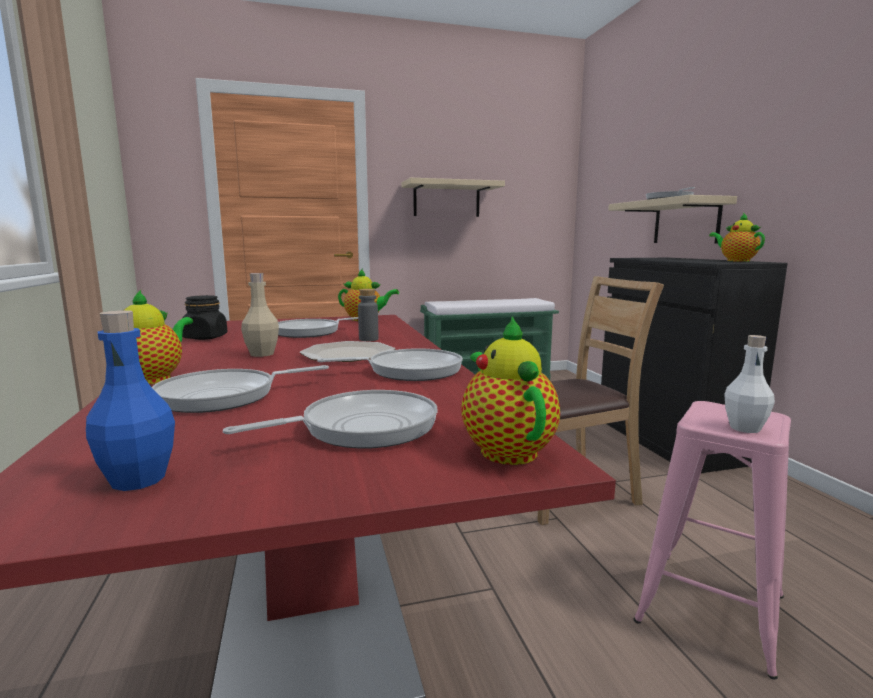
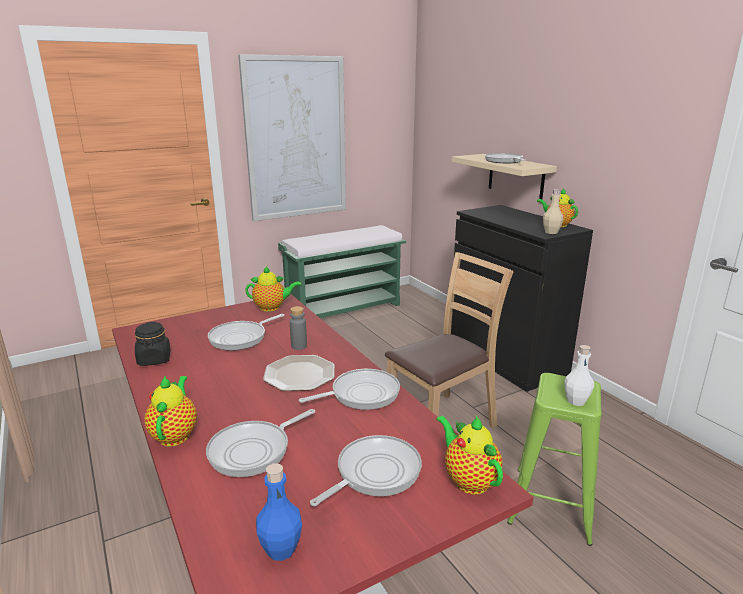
camera: 15 degrees left, 10 degrees up
beige bottle [241,273,279,357] -> beige bottle moved to [543,189,563,234]
beige shelf [402,178,505,217] -> picture [238,54,346,221]
pink stool [633,401,791,680] -> green stool [507,373,602,546]

